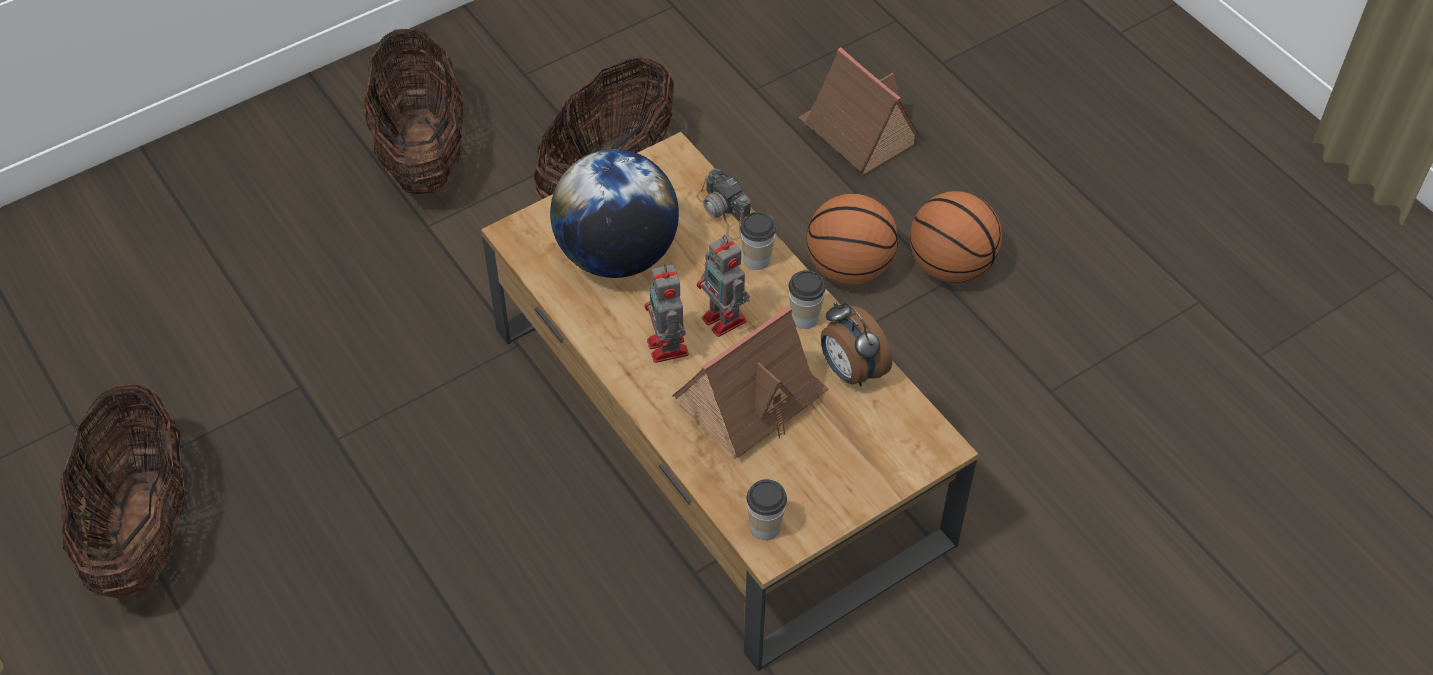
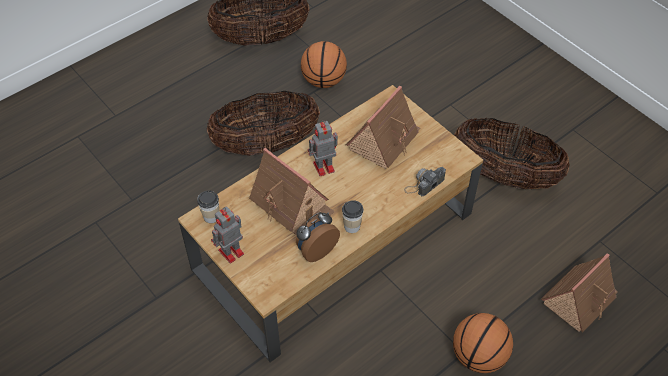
camera: 85 degrees right, 0 degrees up
basket [364,28,464,194] -> basket moved to [207,91,320,156]
globe [550,149,679,278] -> toy house [346,86,421,169]
toy robot [697,235,750,337] -> toy robot moved to [211,206,244,263]
cup [740,212,776,270] -> none
basketball [807,193,898,285] -> basketball moved to [301,41,347,88]

